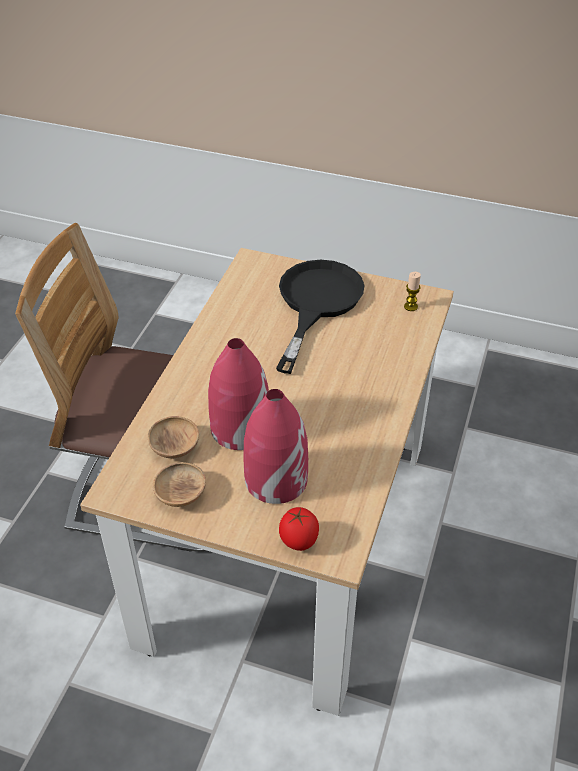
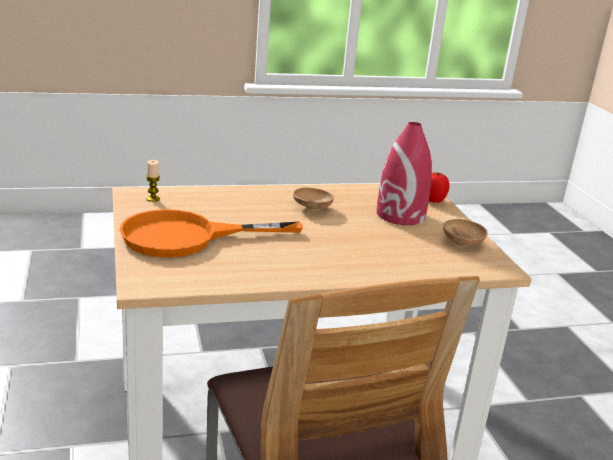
camera: 125 degrees left, 20 degrees down
brown bowl [148,416,199,458] -> brown bowl moved to [293,187,334,211]
red vase [208,338,269,450] -> none
black frying pan [276,260,365,374] -> orange frying pan [119,209,303,257]

